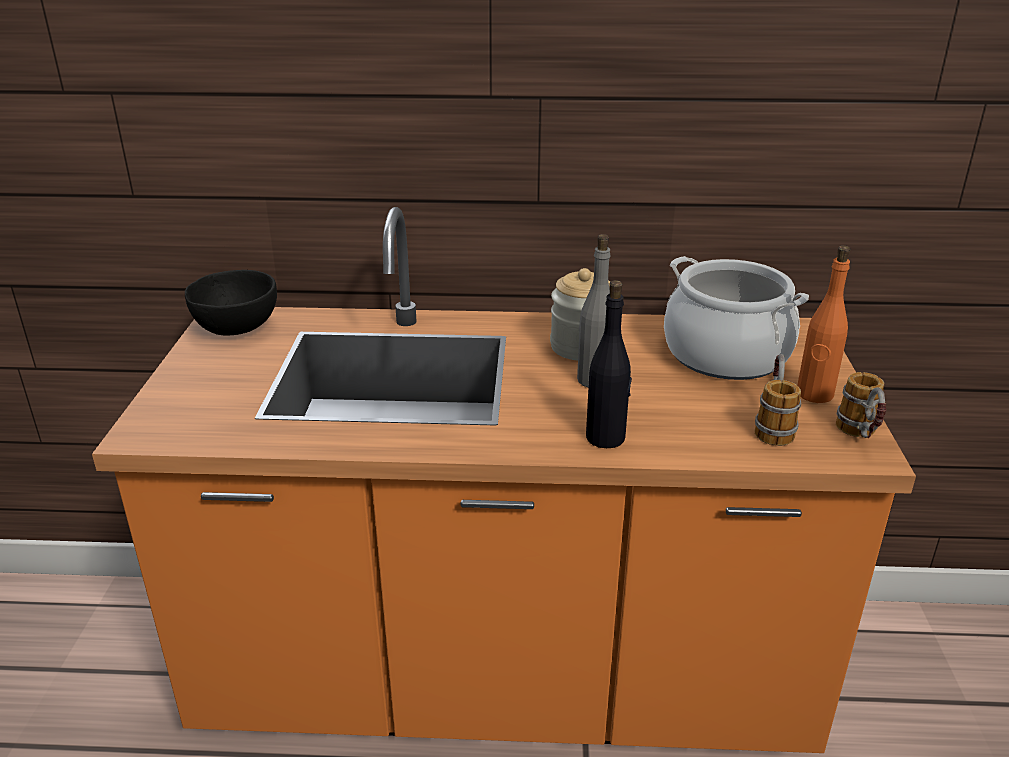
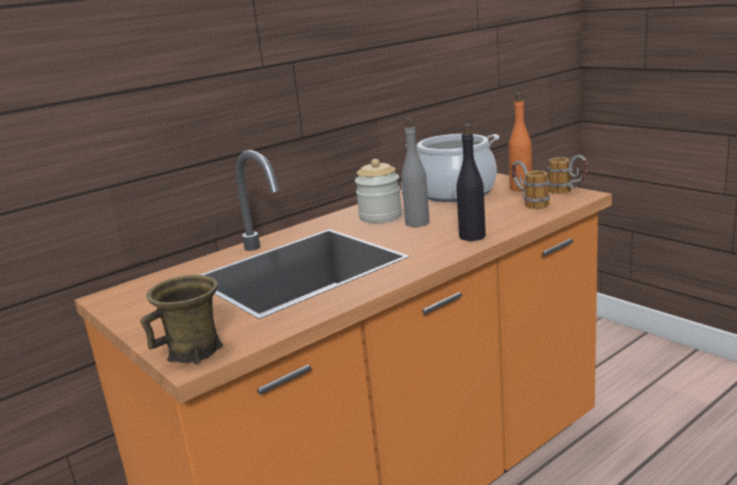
camera: 40 degrees left, 10 degrees down
black bowl [185,270,277,335] -> none
none -> brown mug [140,275,223,364]

